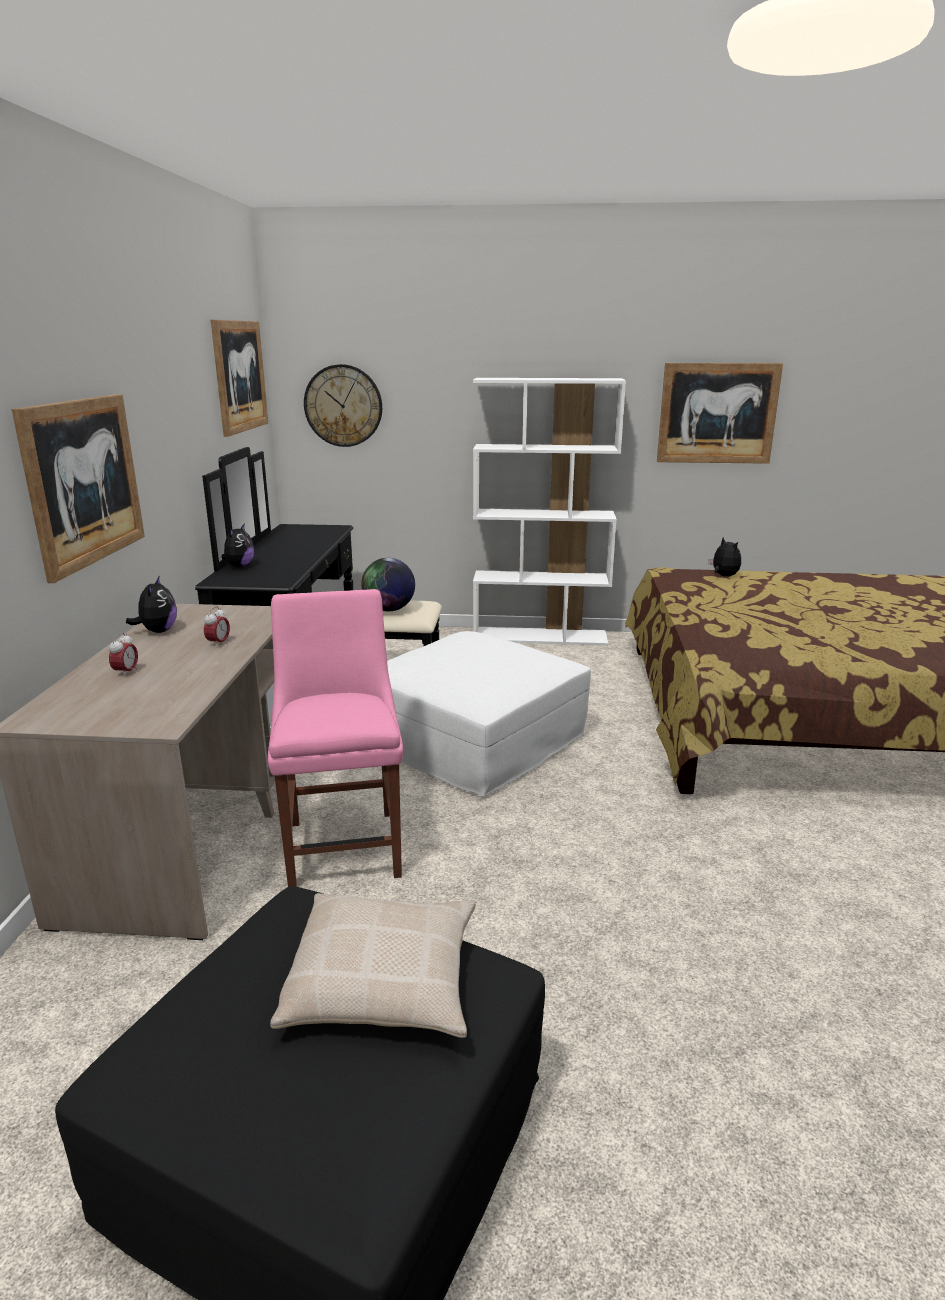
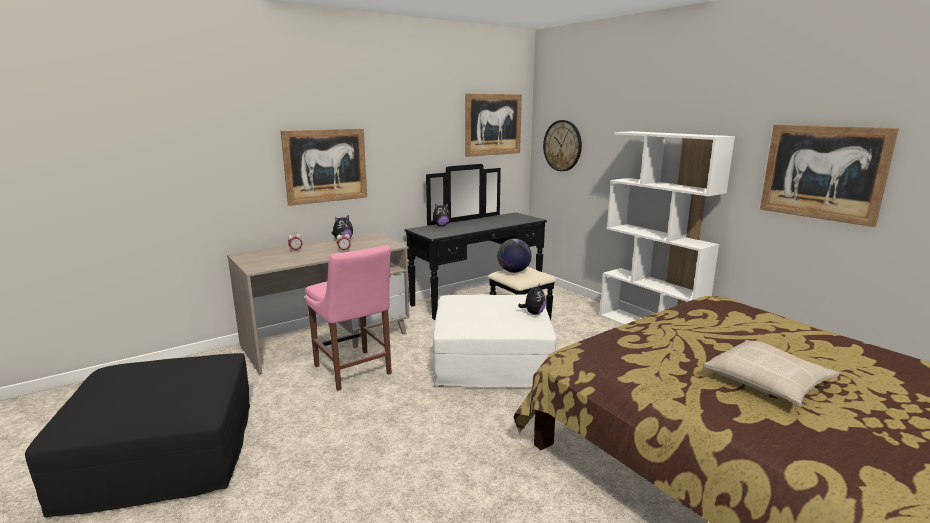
camera: 50 degrees right, 5 degrees down
pink chair [268,589,403,887] -> pink chair turned 105 degrees clockwise [305,245,392,391]
beige pillow [270,893,476,1038] -> beige pillow moved to [703,340,839,406]
plush toy [708,537,741,577] -> plush toy moved to [518,283,546,315]

